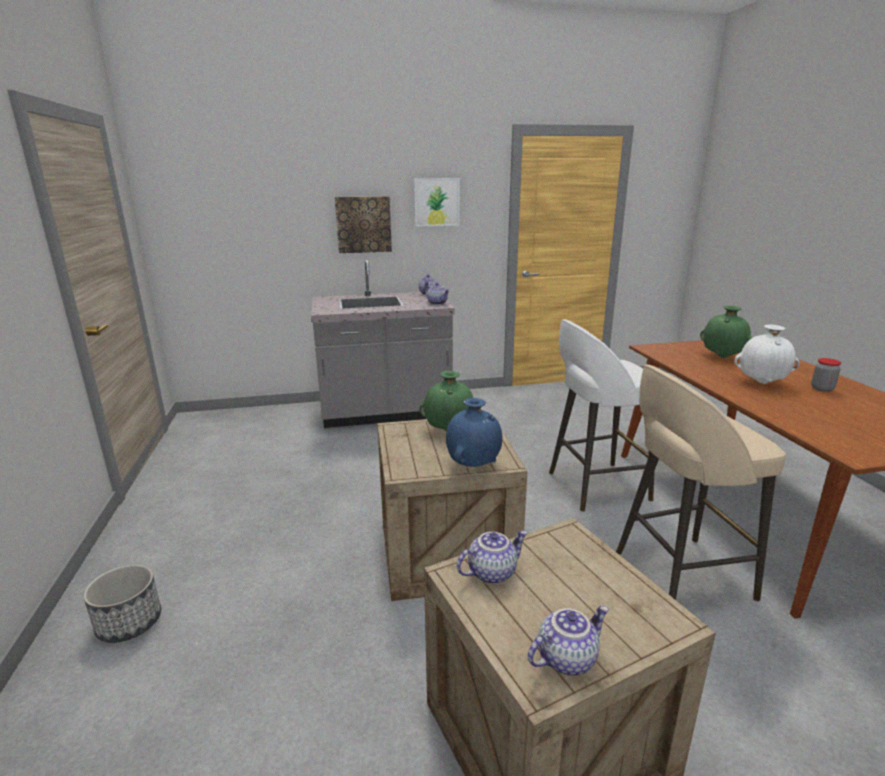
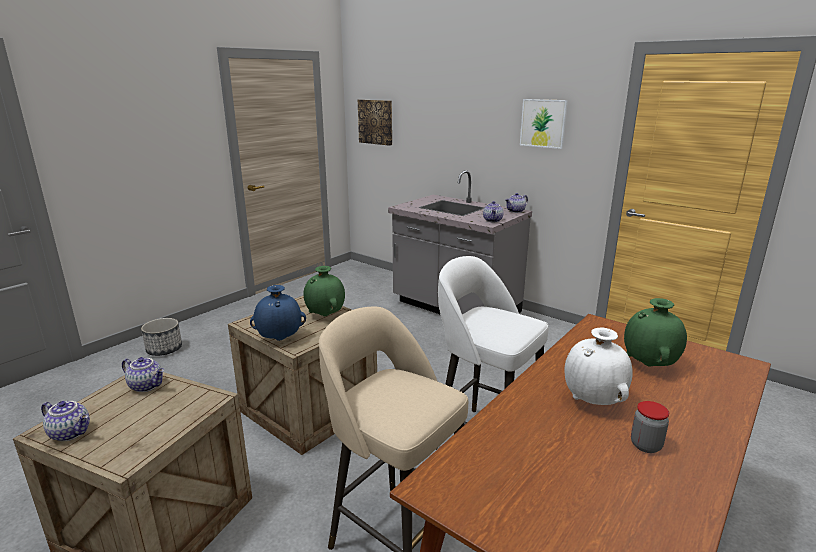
camera: 50 degrees right, 0 degrees up
picture [335,196,392,253] -> picture moved to [358,99,392,146]

